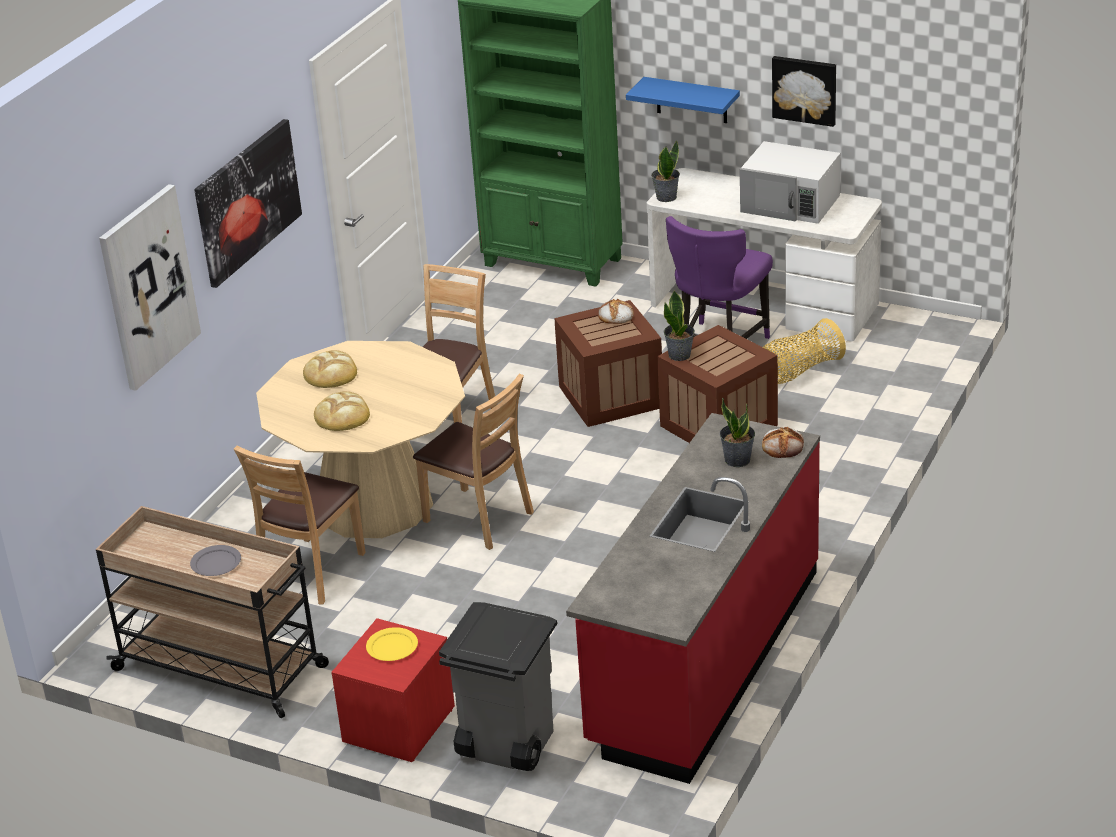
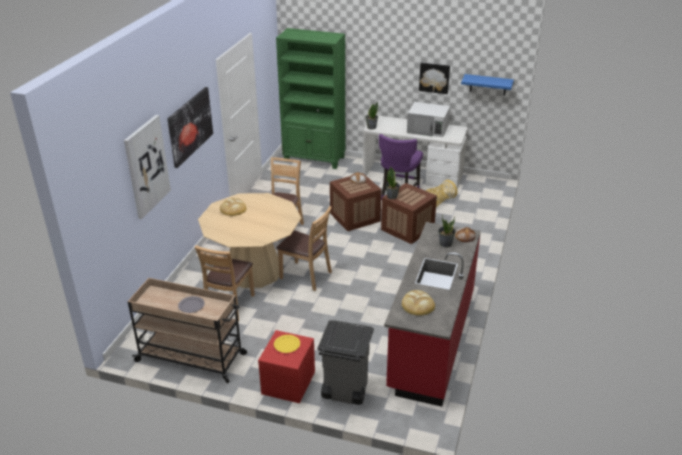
camera: 10 degrees left, 0 degrees up
bread [314,391,370,431] -> bread moved to [402,290,435,316]
blue shelf [626,77,740,123] -> blue shelf moved to [461,74,514,95]

